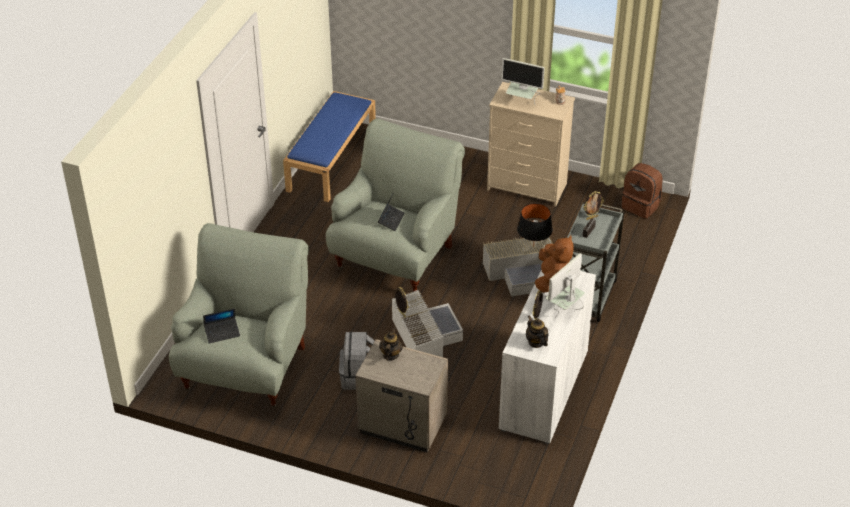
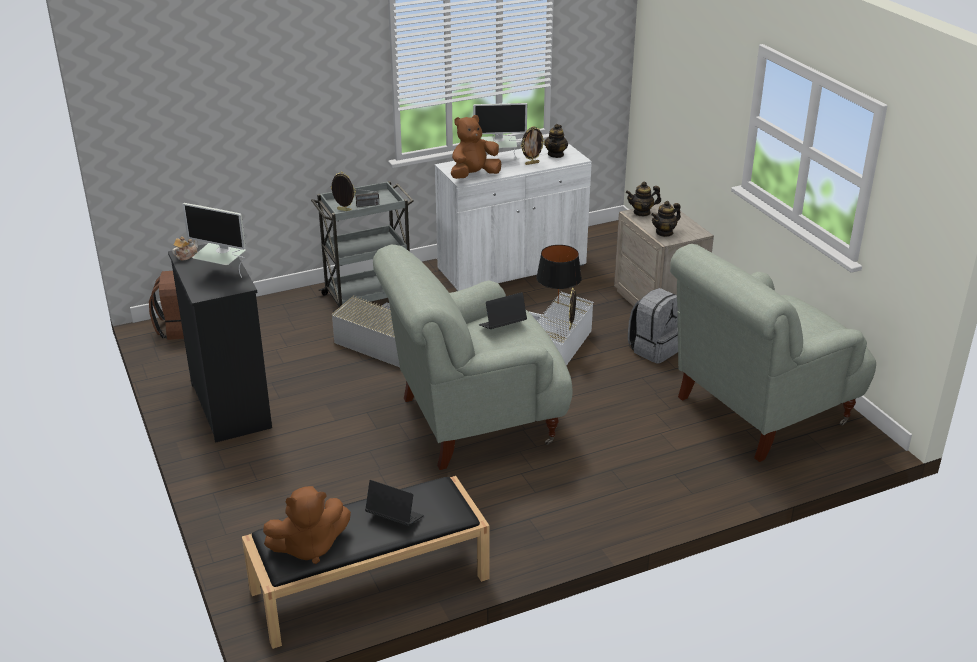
camera: 135 degrees left, 10 degrees down
laptop [203,308,240,343] -> laptop moved to [365,480,424,526]
blue bench [283,91,376,202] -> black bench [242,476,490,649]
beige dresser [487,82,575,206] -> black dresser [168,244,272,443]
monitor [501,58,545,104] -> monitor turned 135 degrees clockwise [182,203,246,278]
black table lamp [517,203,553,247] -> black table lamp moved to [536,245,582,302]
none -> brown plush toy [263,486,351,564]
none -> teapot [626,181,661,216]

